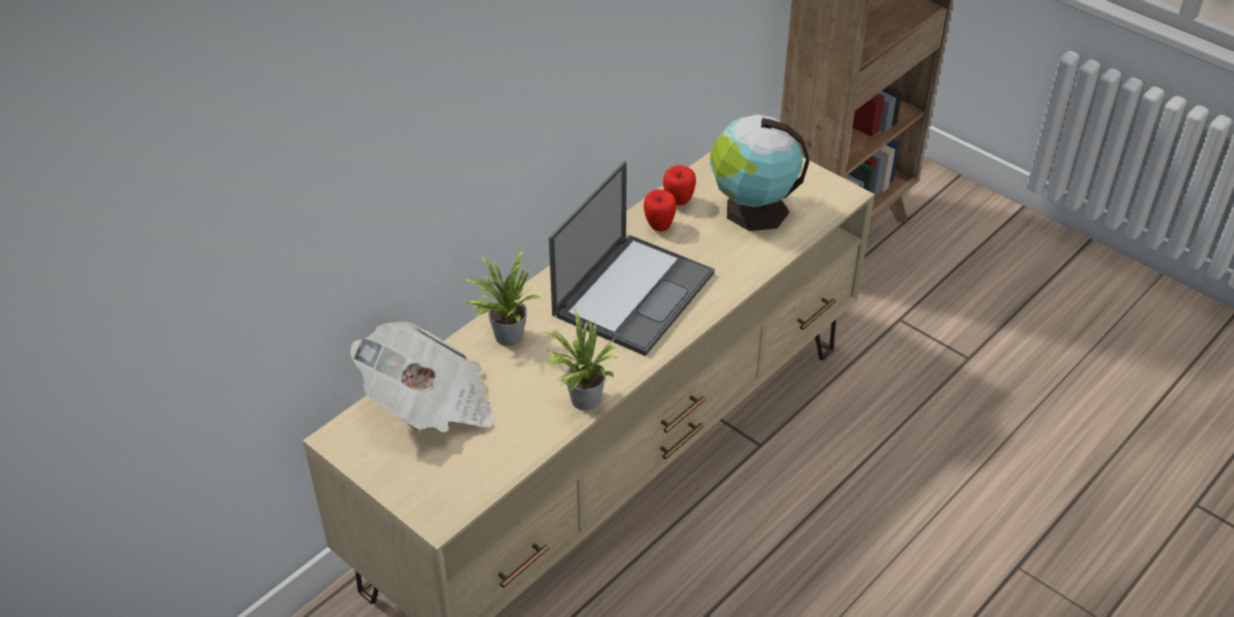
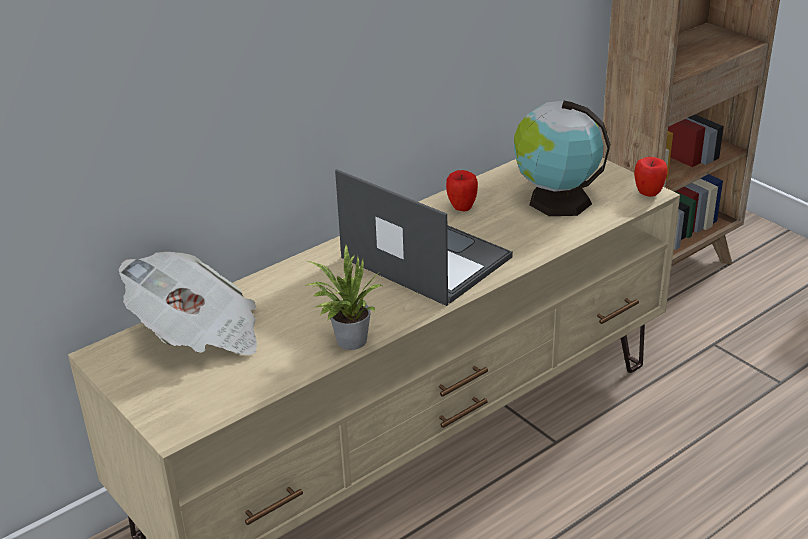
camera: 10 degrees right, 10 degrees down
potted plant [463,249,541,346] -> none
laptop [549,161,714,356] -> laptop turned 90 degrees counterclockwise [335,169,513,306]
apple [663,165,696,206] -> apple moved to [634,157,668,197]

